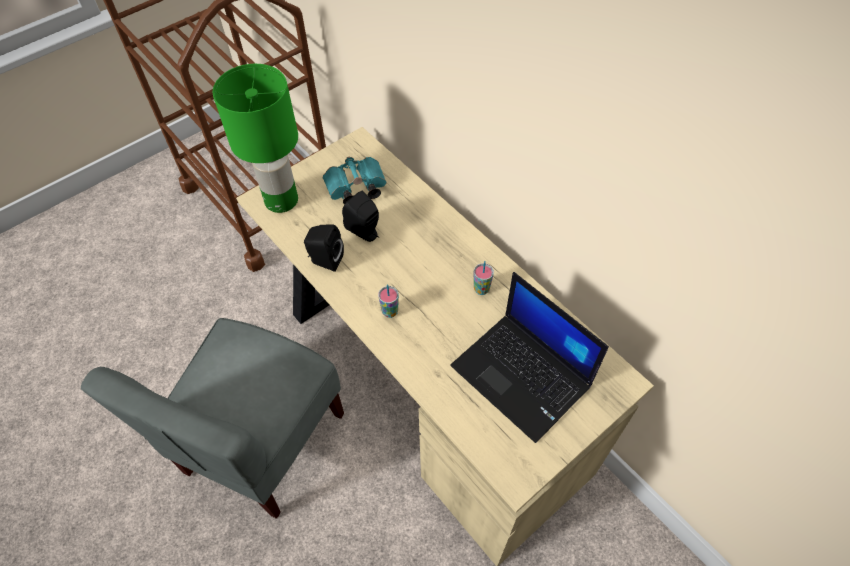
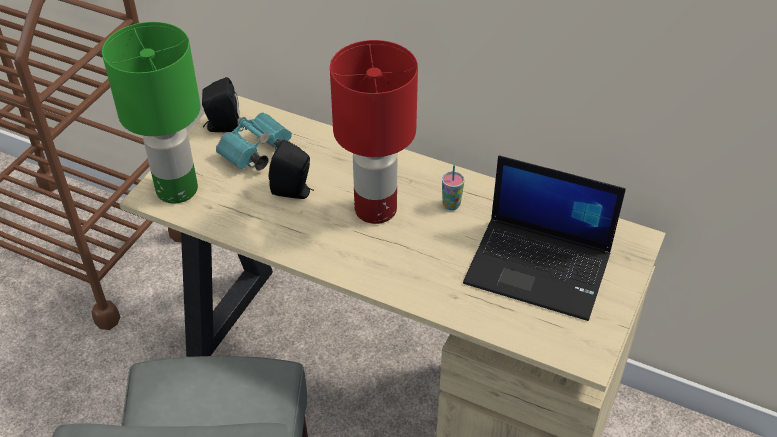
camera: 25 degrees left, 10 degrees down
black speaker [304,225,344,272] -> black speaker moved to [202,77,239,132]
cup [378,285,399,318] -> none
none -> red table lamp [330,40,418,224]

